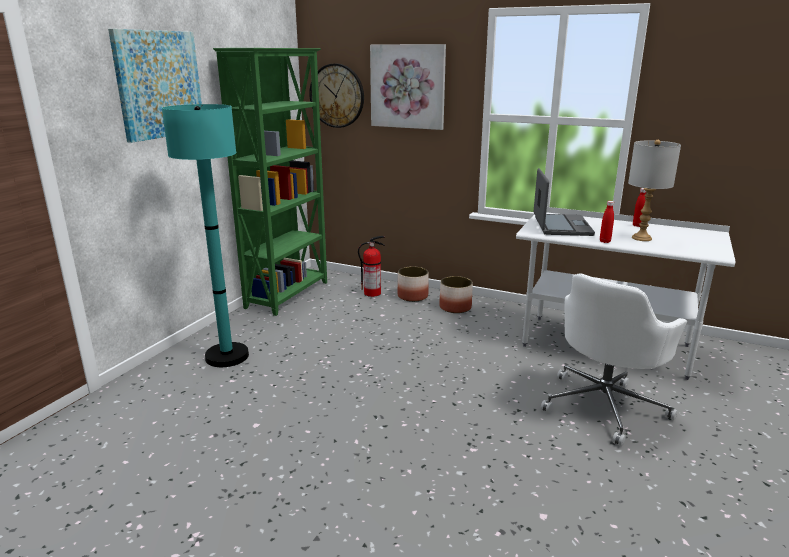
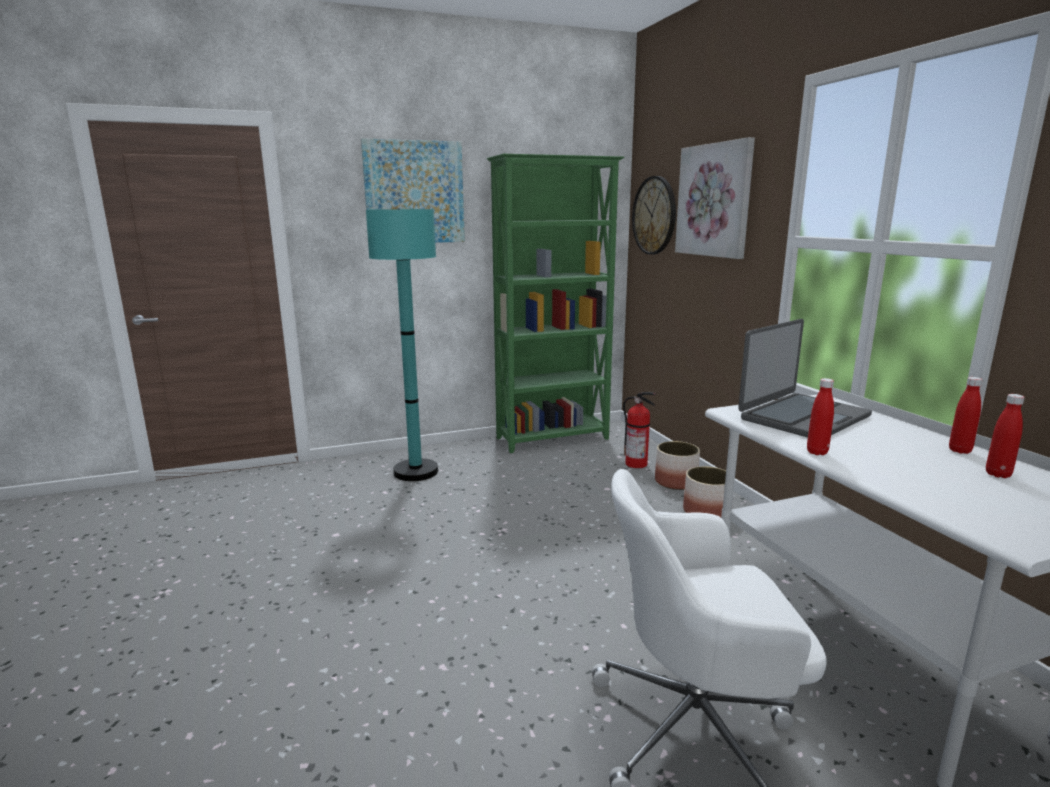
camera: 45 degrees right, 5 degrees down
grey table lamp [628,140,681,241] -> none
none -> red bottle [986,394,1025,478]

